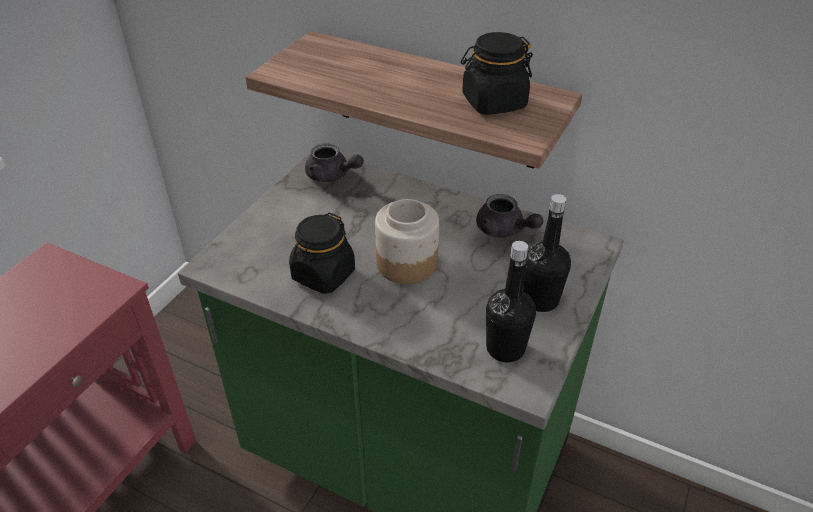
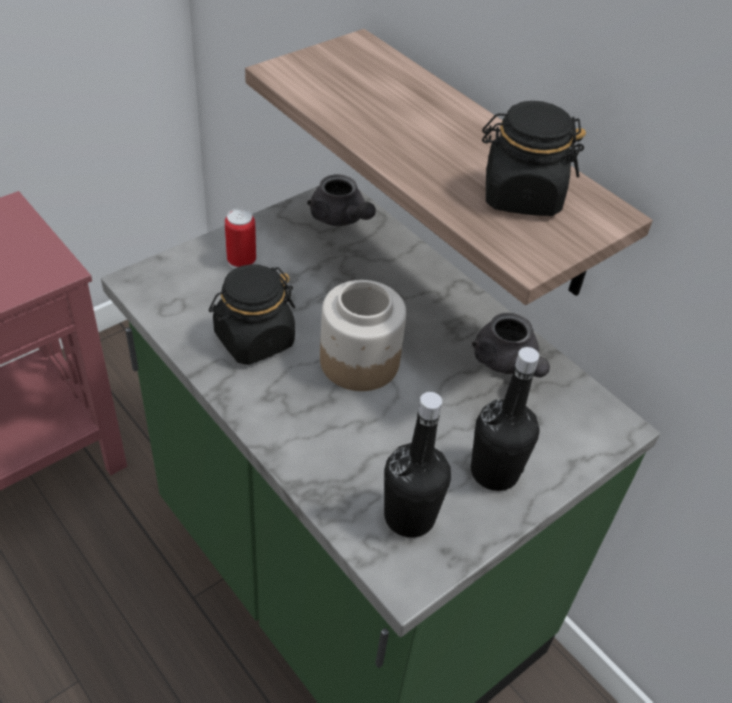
camera: 20 degrees right, 5 degrees up
none -> can [225,208,256,269]

